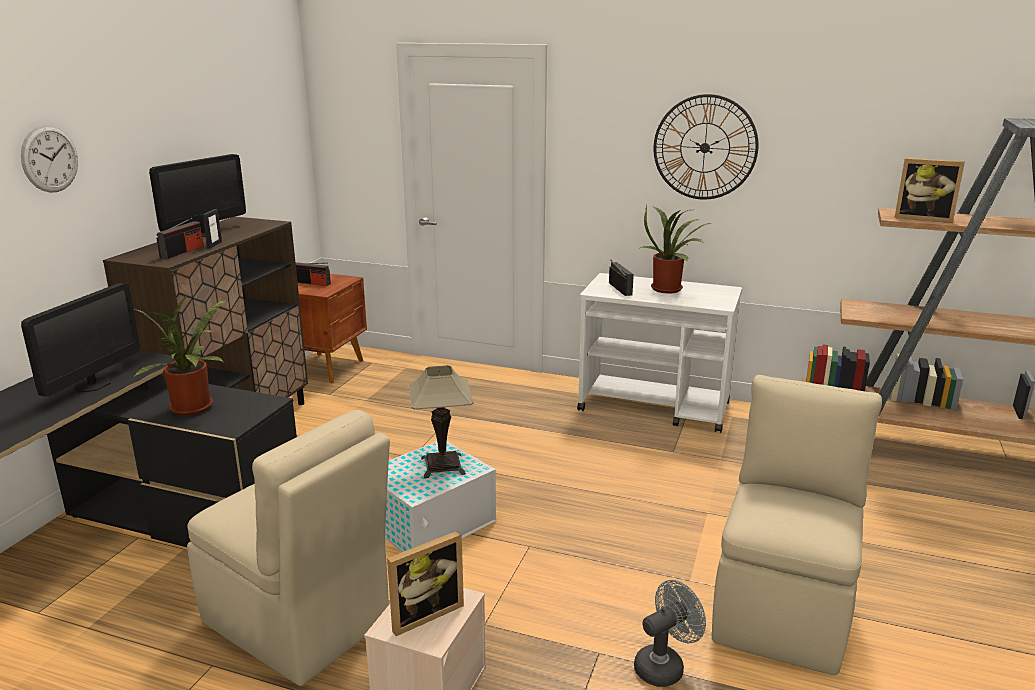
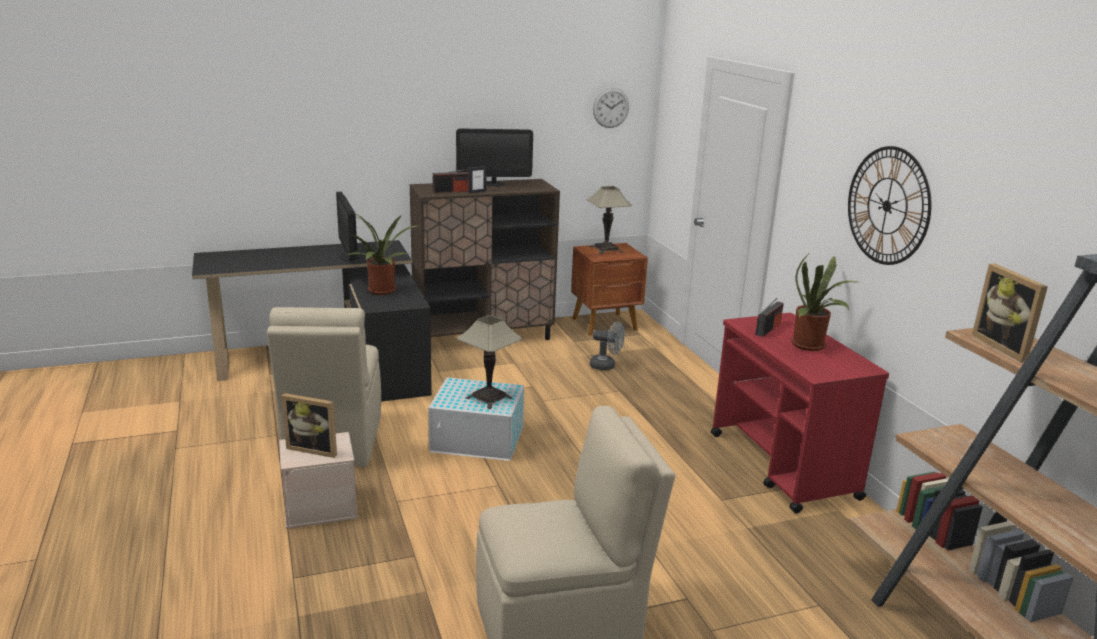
camera: 50 degrees right, 0 degrees up
wall clock [21,125,78,193] -> wall clock moved to [593,88,629,128]
monitor [21,283,140,397] -> monitor turned 90 degrees clockwise [336,192,360,261]
radio [295,262,331,286] -> table lamp [586,186,633,254]
white cart [577,273,742,433] -> red cart [711,313,889,513]
grey fan [634,580,706,687] -> grey fan moved to [590,322,625,370]

